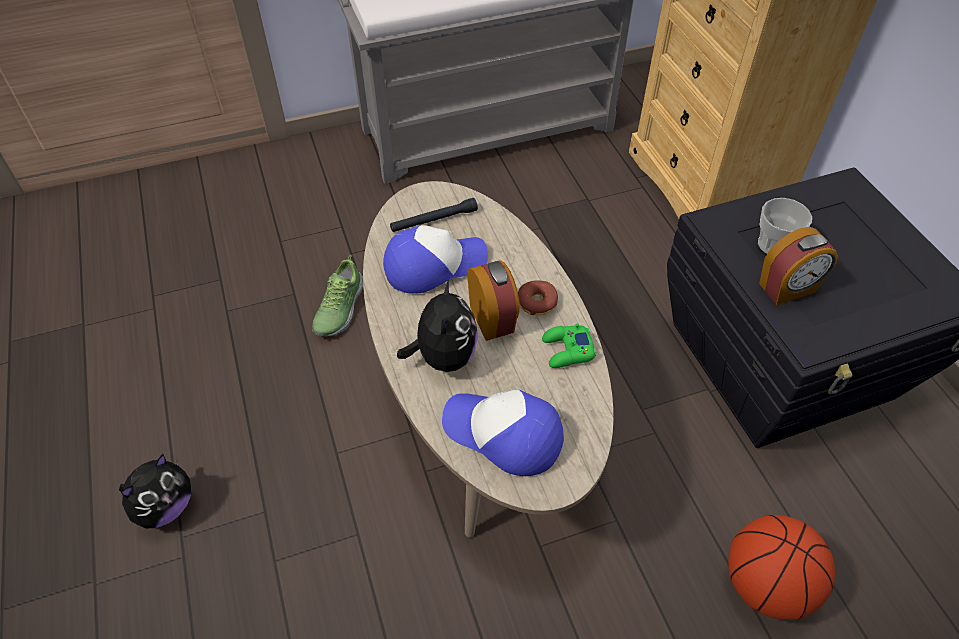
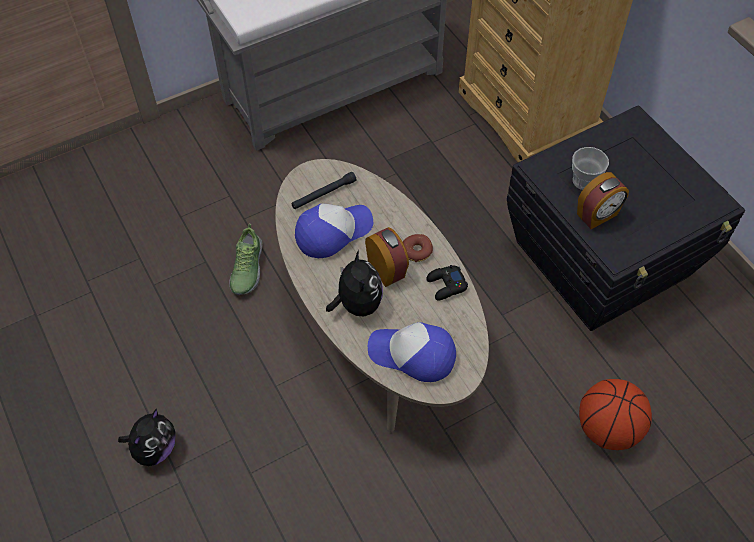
camera: 10 degrees left, 5 degrees up
green game controller [542,323,596,368] -> black game controller [426,265,468,301]

